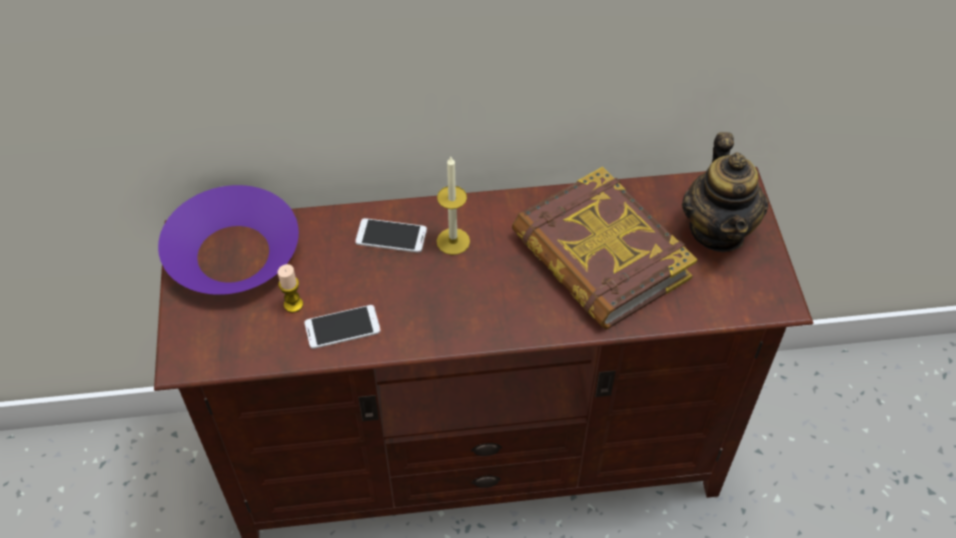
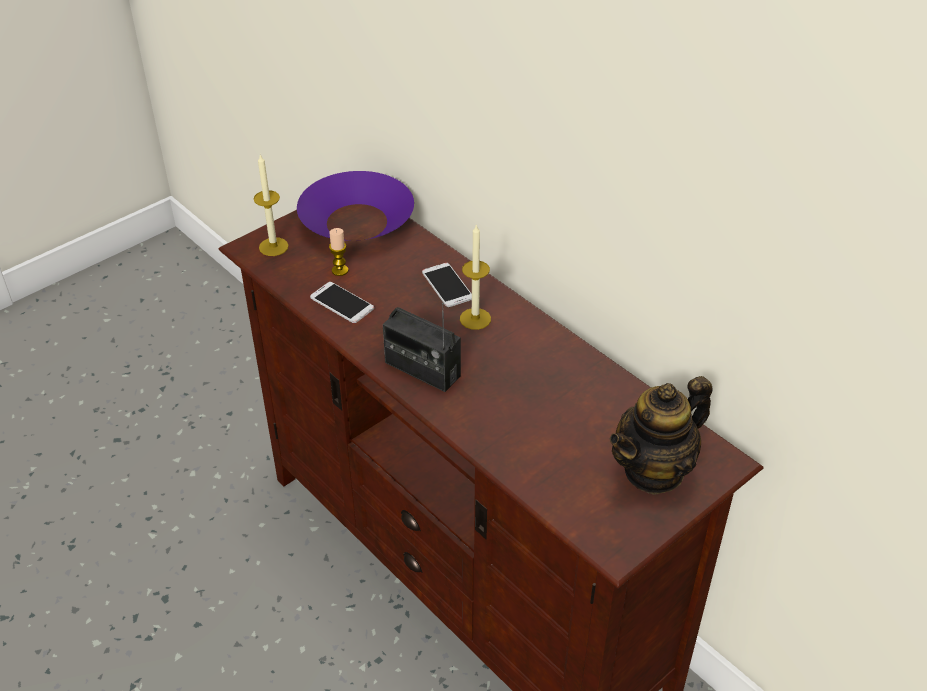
camera: 55 degrees right, 10 degrees down
book [512,167,697,330] -> none
none -> candle [254,154,289,256]
none -> radio [383,303,461,392]

